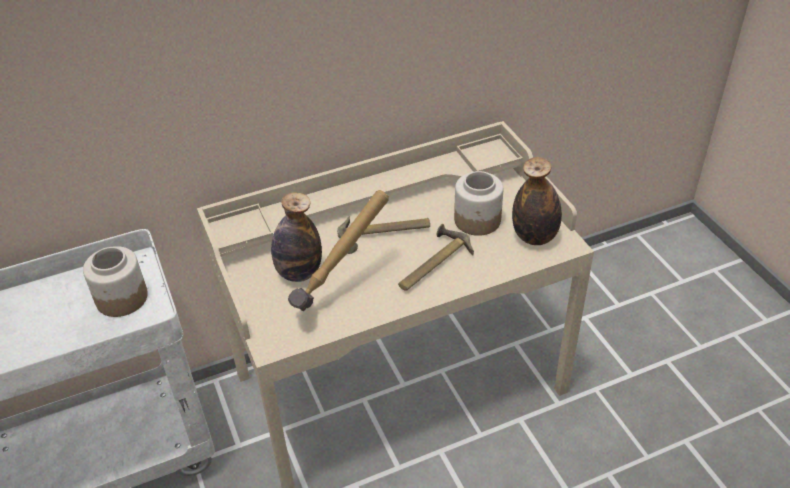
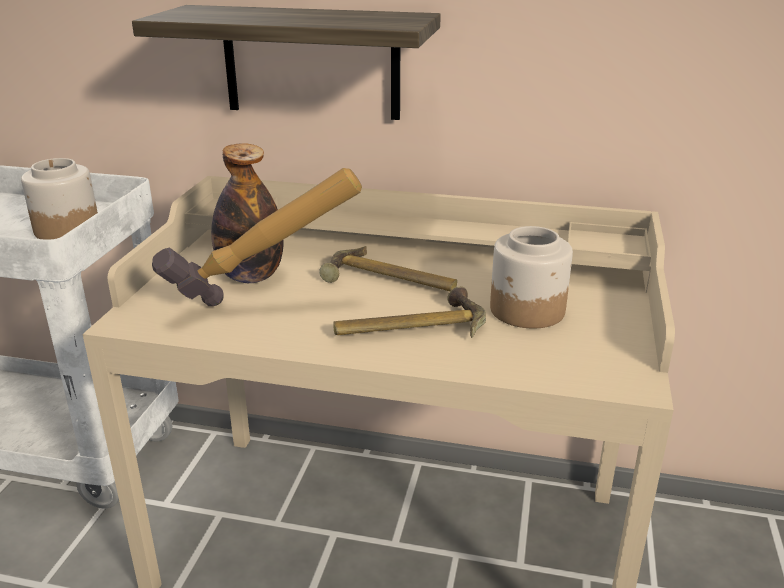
camera: 35 degrees right, 15 degrees down
bottle [512,157,562,245] -> none
none -> shelf [132,5,441,120]

